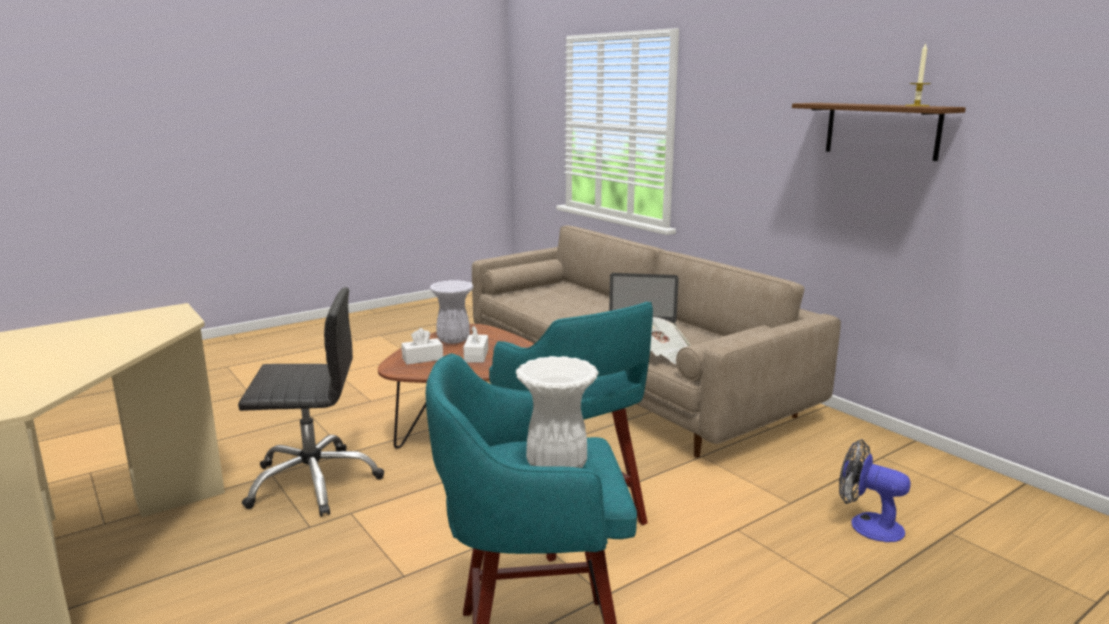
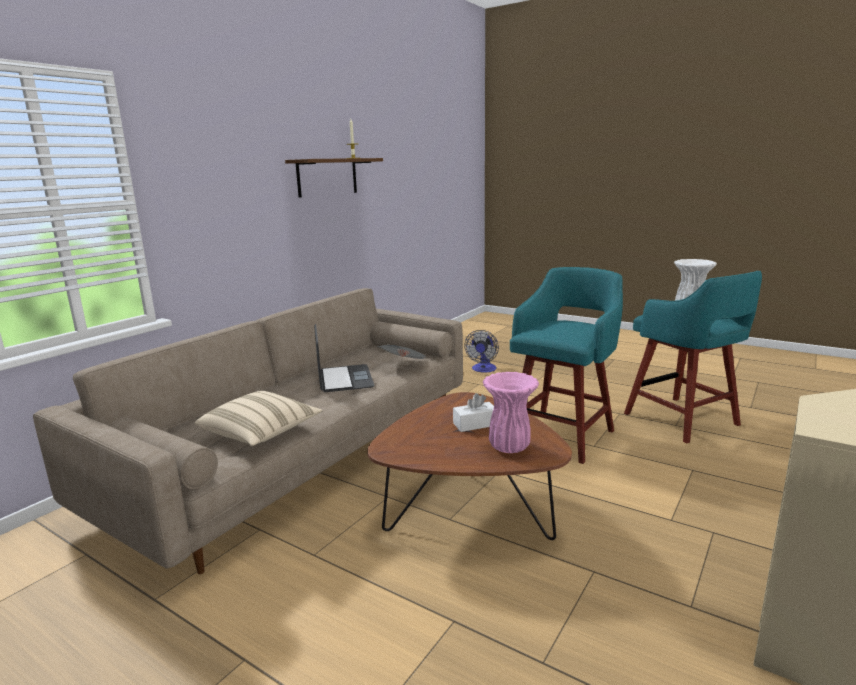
camera: 110 degrees left, 0 degrees up
black office chair [238,287,384,516] -> none
white tissue box [401,328,443,365] -> pink vase [483,372,539,453]
white vase [429,280,473,344] -> none
none -> beige pillow [194,391,322,446]

